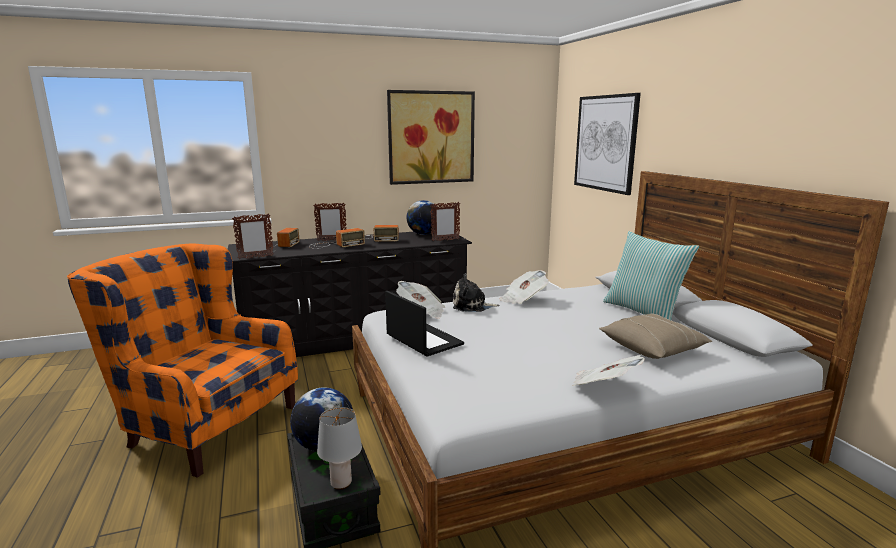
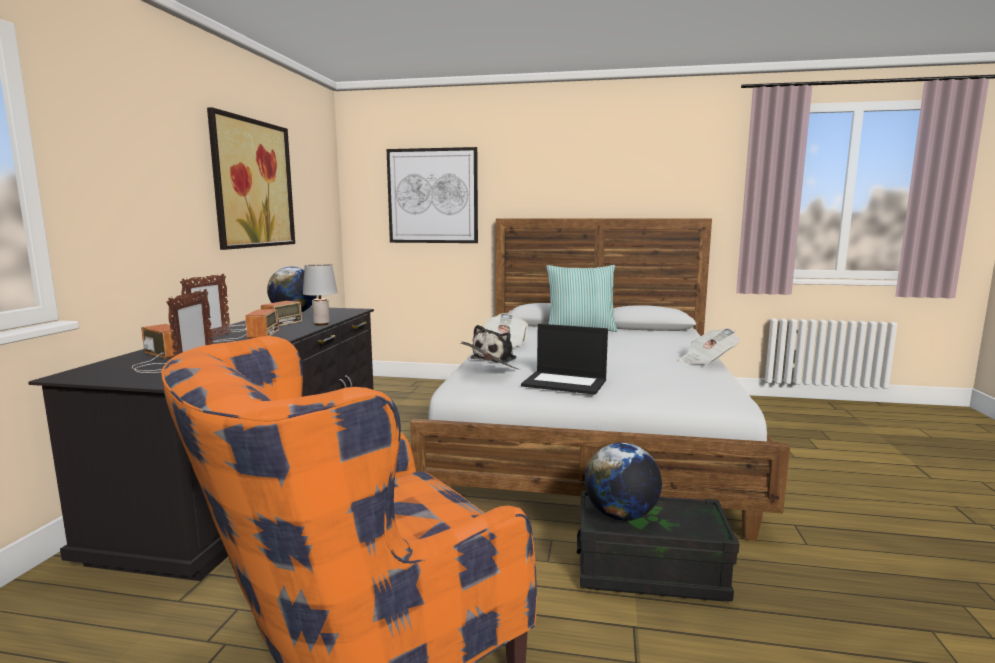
camera: 60 degrees left, 5 degrees down
grey table lamp [317,407,362,490] -> grey table lamp moved to [303,264,337,326]
laptop [385,291,464,357] -> laptop turned 150 degrees counterclockwise [521,324,608,395]
picture frame [430,202,460,241] -> none
beige pillow [599,314,712,359] -> none

